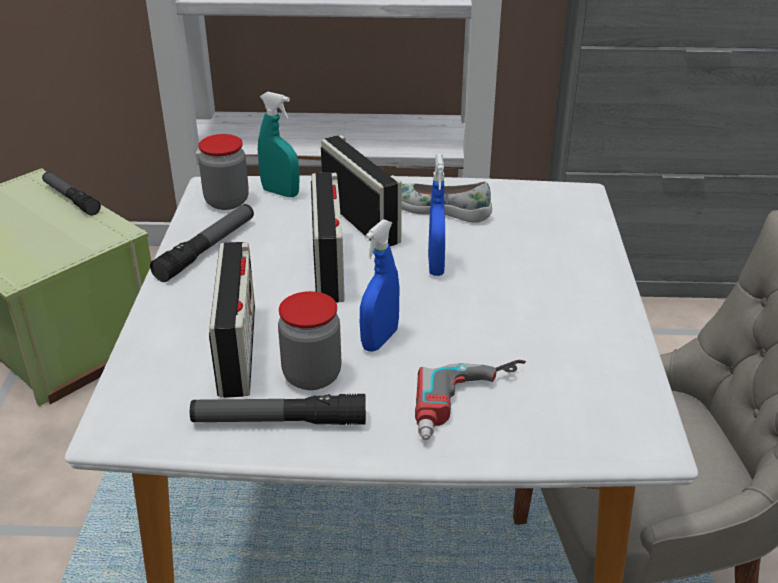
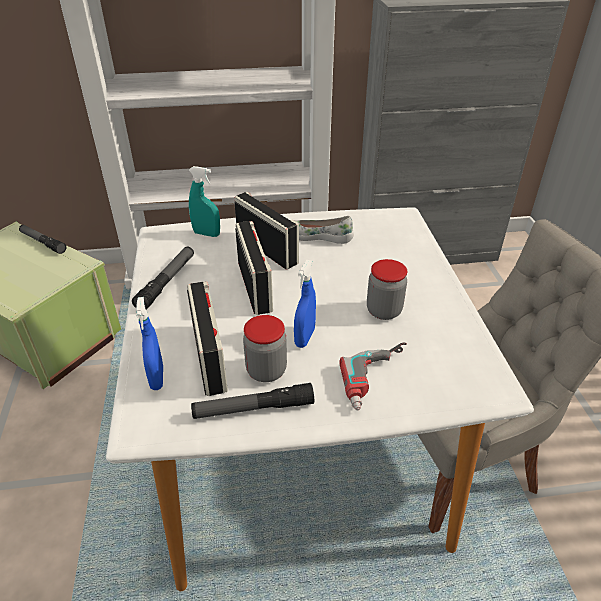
camera: 10 degrees left, 5 degrees up
jar [198,134,249,210] -> jar moved to [367,259,407,320]
blue spray bottle [428,154,445,276] -> blue spray bottle moved to [136,297,163,390]

